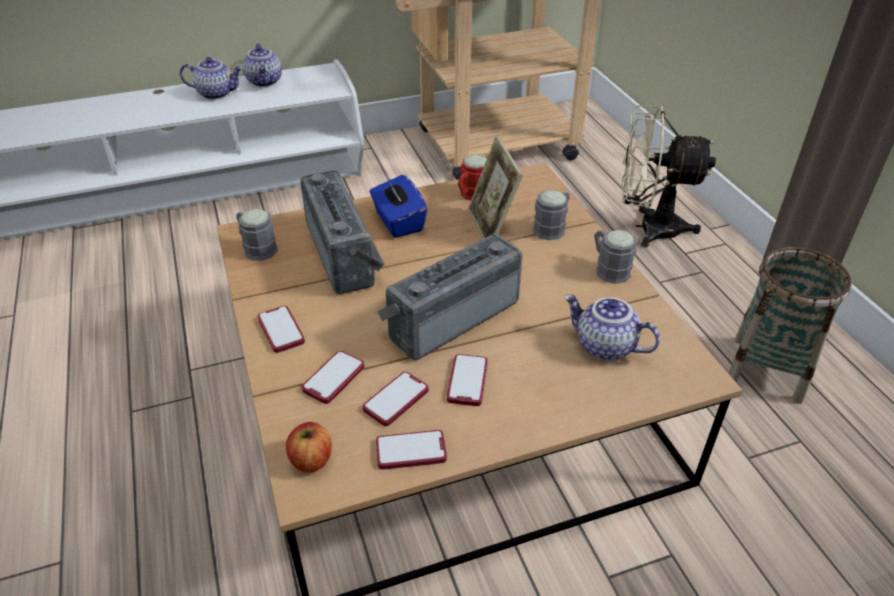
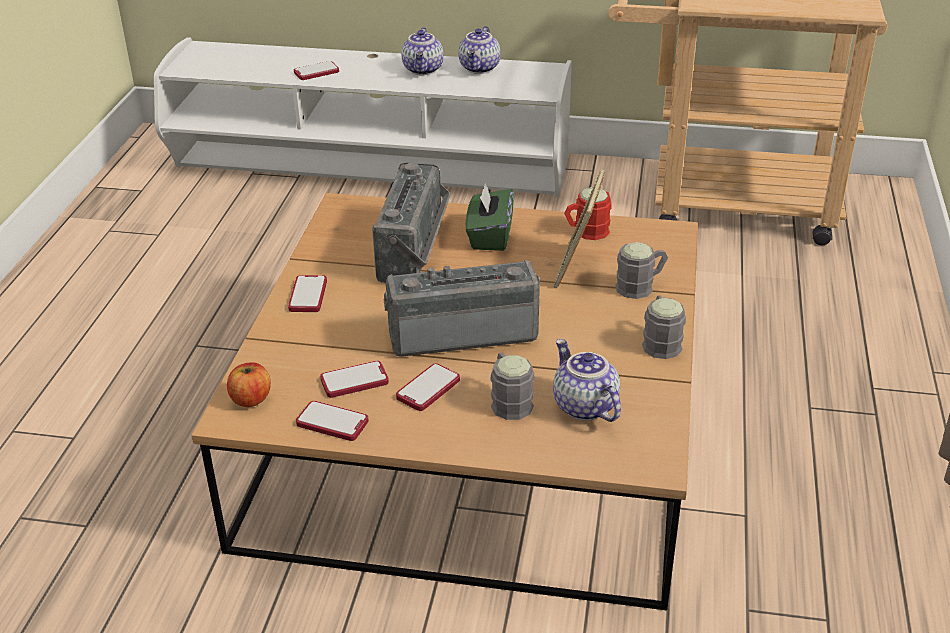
camera: 30 degrees right, 5 degrees down
teapot [180,57,243,100] -> teapot turned 60 degrees clockwise [401,27,444,75]
grey mug [236,209,278,261] -> grey mug moved to [490,352,535,420]
phone [302,351,364,404] -> phone moved to [294,61,339,80]
blue tissue box [369,175,427,238] -> green tissue box [466,183,514,251]
beige fan [621,105,716,247] -> none
basket [728,247,851,404] -> none

